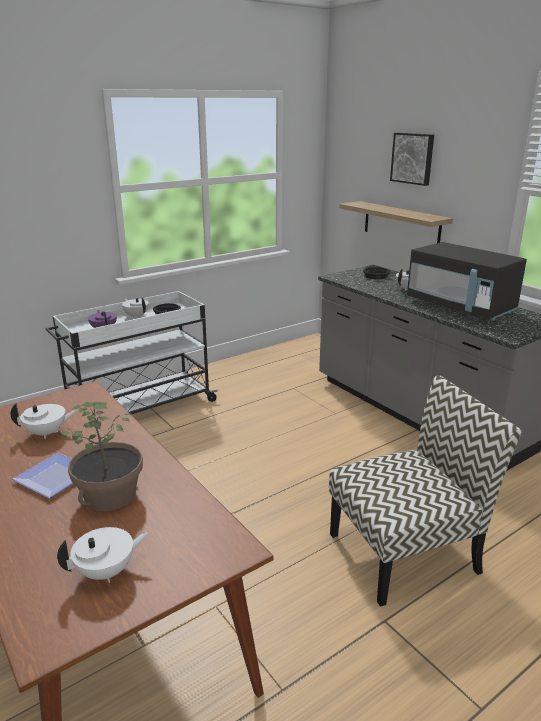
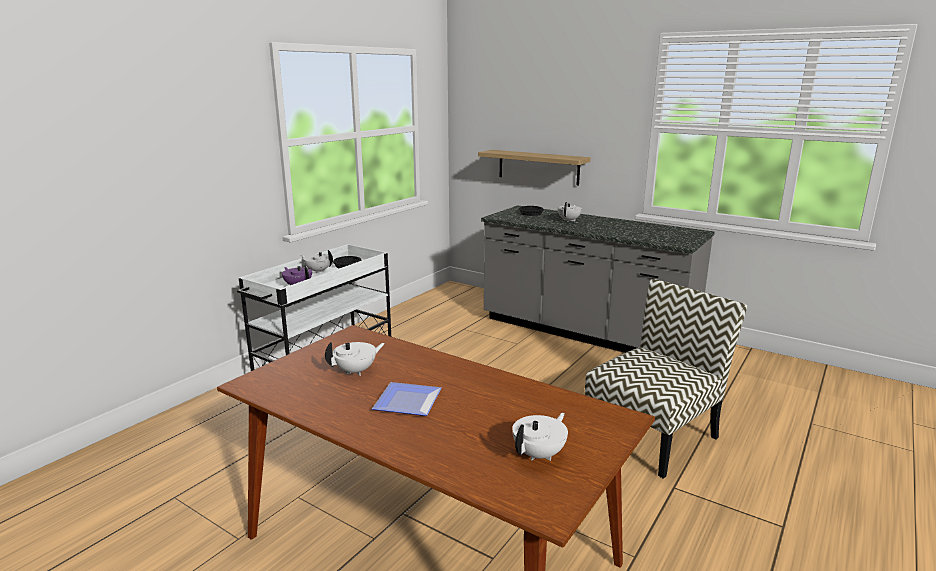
camera: 20 degrees left, 5 degrees down
potted plant [61,401,143,511] -> none
picture [390,133,434,186] -> none
black microwave [407,242,527,321] -> none

